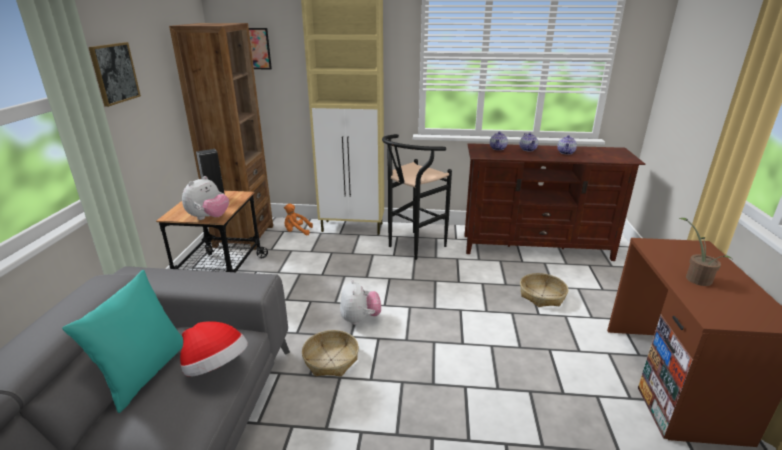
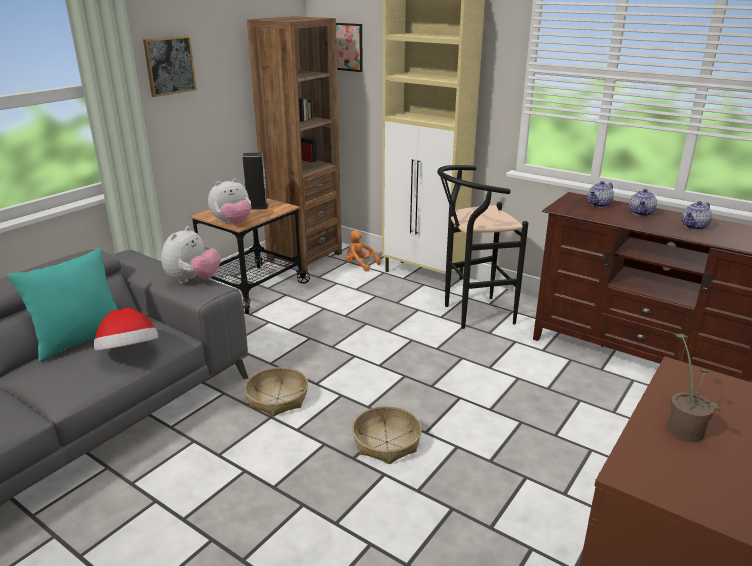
camera: 30 degrees right, 0 degrees up
plush toy [340,280,381,325] -> plush toy moved to [161,226,221,284]
basket [520,273,568,307] -> basket moved to [352,406,422,464]

